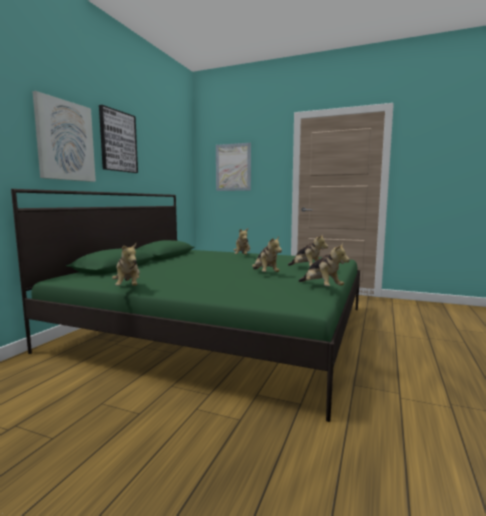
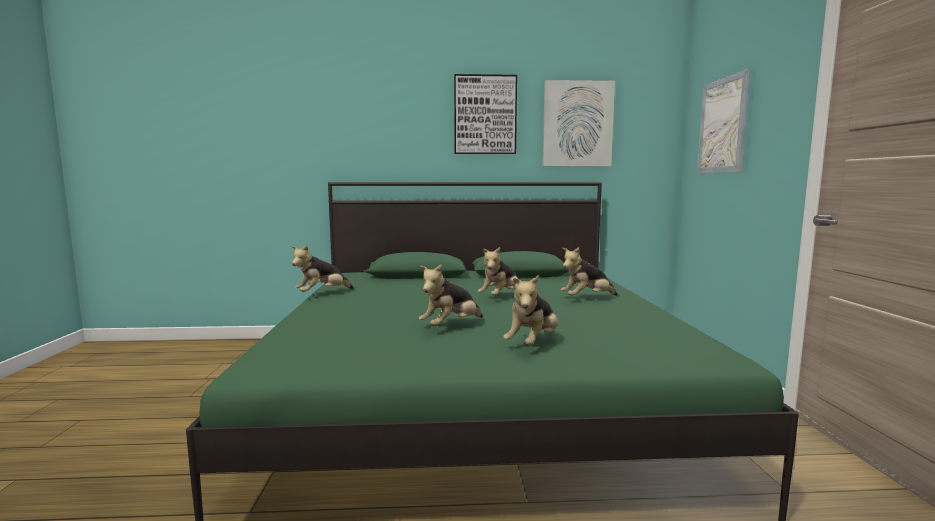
camera: 65 degrees right, 0 degrees up
picture [32,91,96,182] -> picture moved to [542,80,615,166]
plush toy [299,242,350,286] -> plush toy moved to [478,247,518,296]

